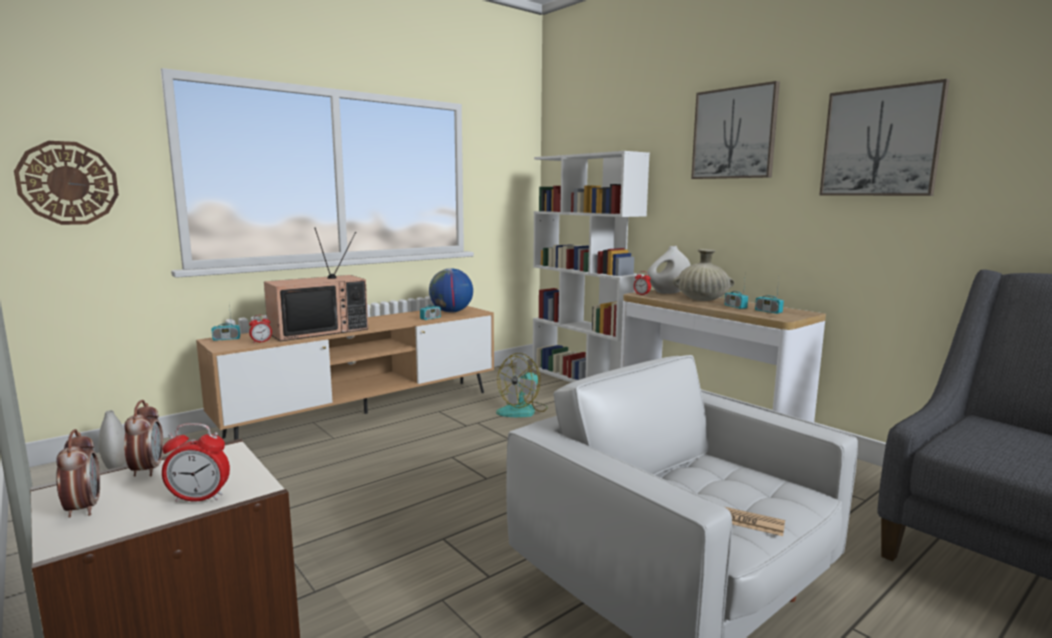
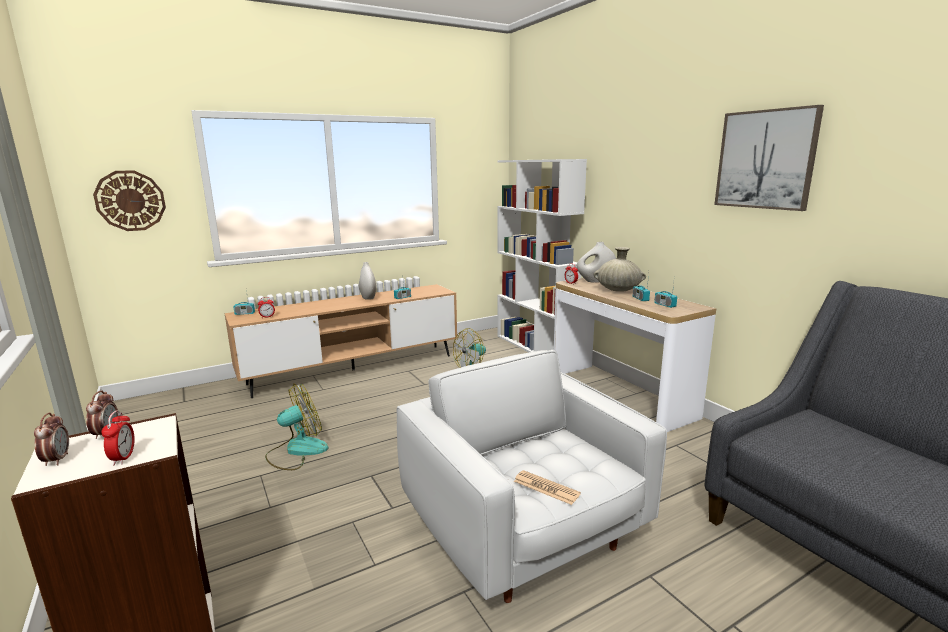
camera: 10 degrees right, 5 degrees up
white vase [98,410,127,469] -> white vase moved to [358,262,376,300]
alarm clock [162,423,230,502] -> alarm clock turned 105 degrees counterclockwise [101,410,135,465]
television [264,227,368,341] -> none
globe [429,268,473,313] -> none
picture [691,81,780,179] -> none
none -> fan [265,384,329,470]

